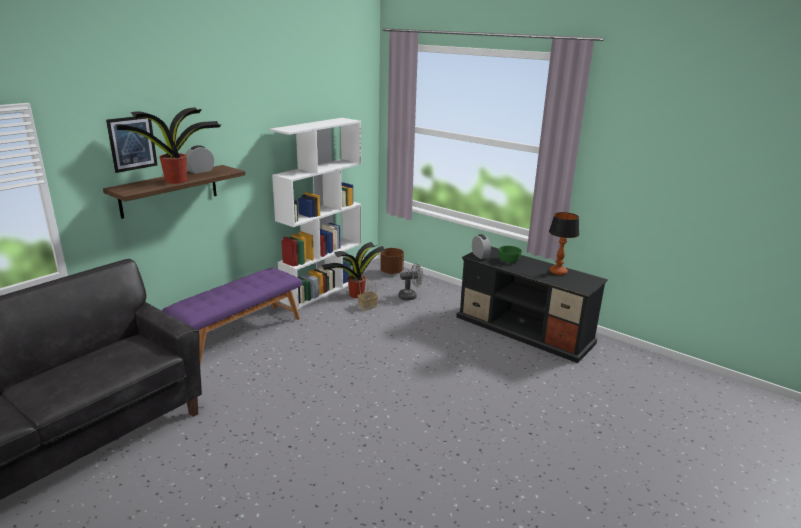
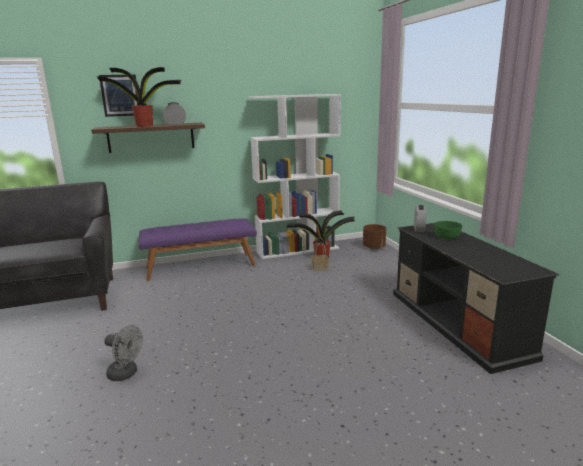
camera: 35 degrees right, 5 degrees down
grey fan [398,263,423,300] -> grey fan moved to [104,325,143,381]
table lamp [549,212,579,275] -> none

